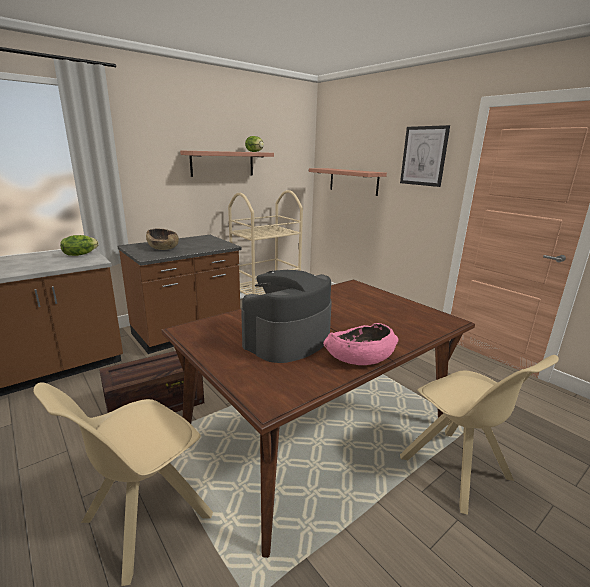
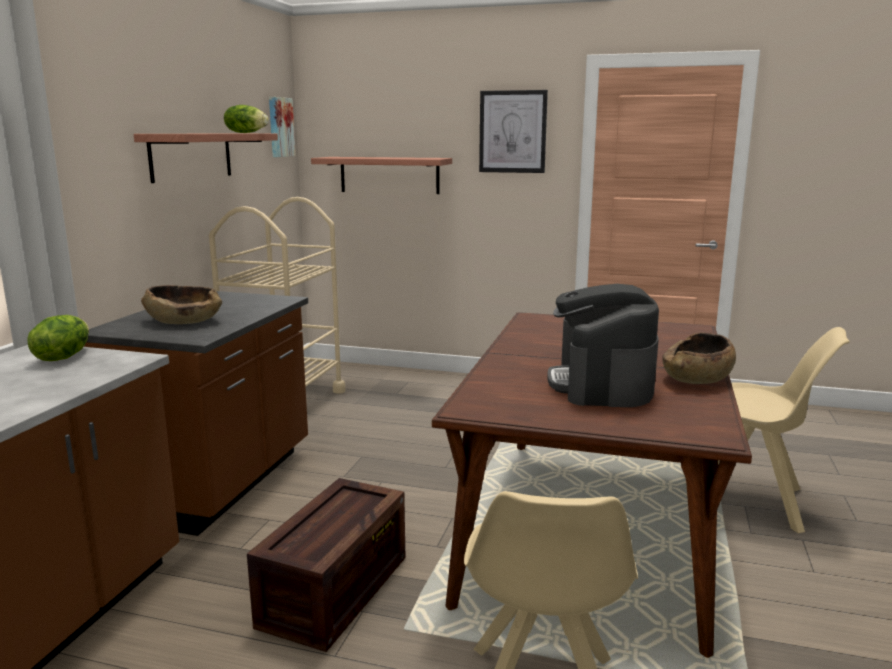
camera: 35 degrees left, 5 degrees down
pink bowl [323,323,398,365] -> brown bowl [662,332,736,384]
none -> picture [269,97,296,157]

